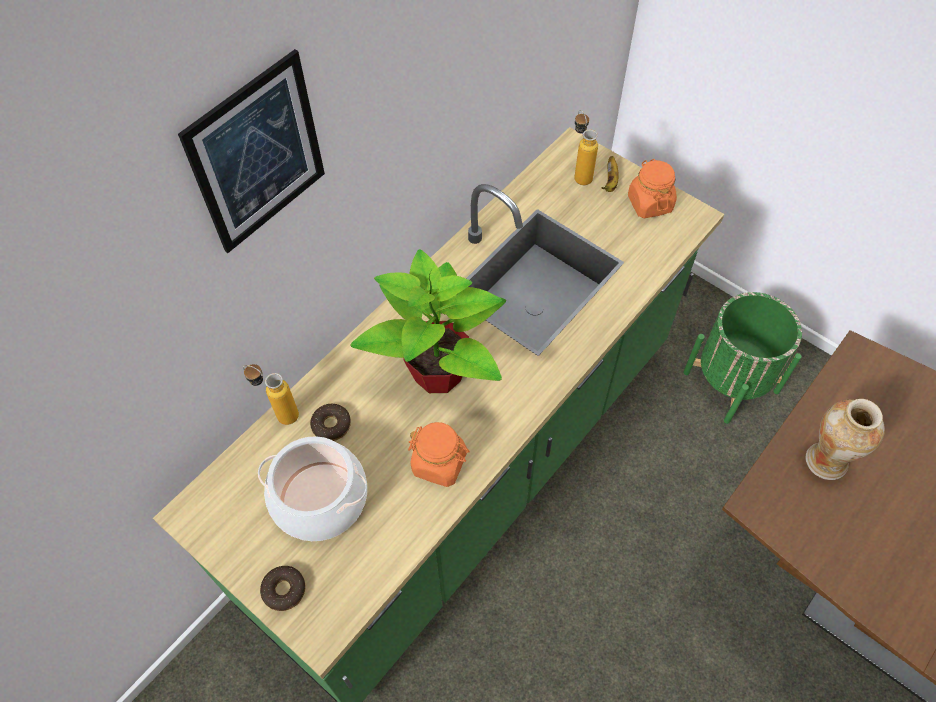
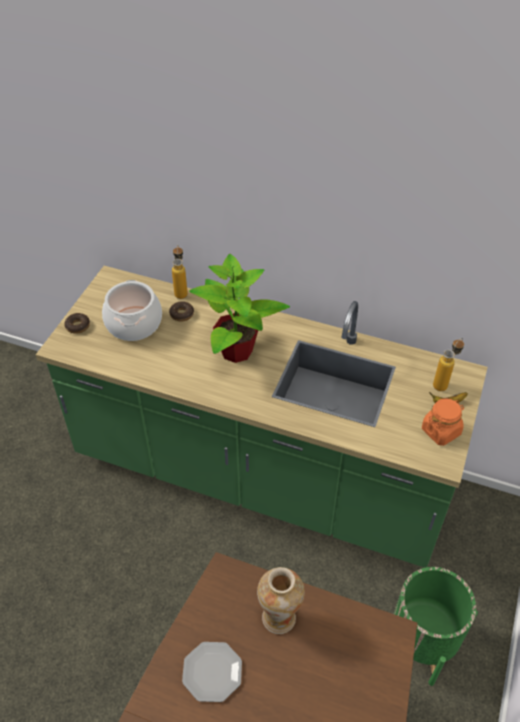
camera: 70 degrees right, 10 degrees down
picture [178,49,325,253] -> none
orange jar [408,422,470,487] -> none
none -> plate [182,642,242,702]

